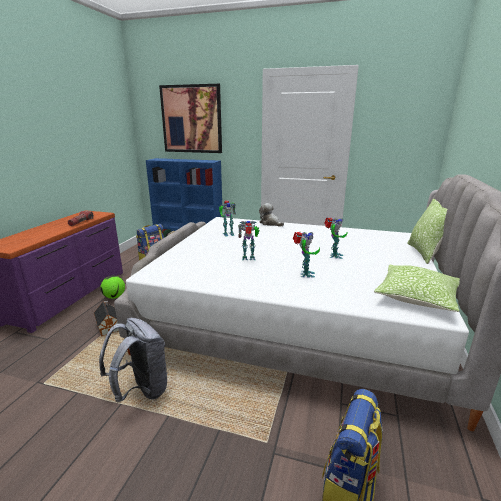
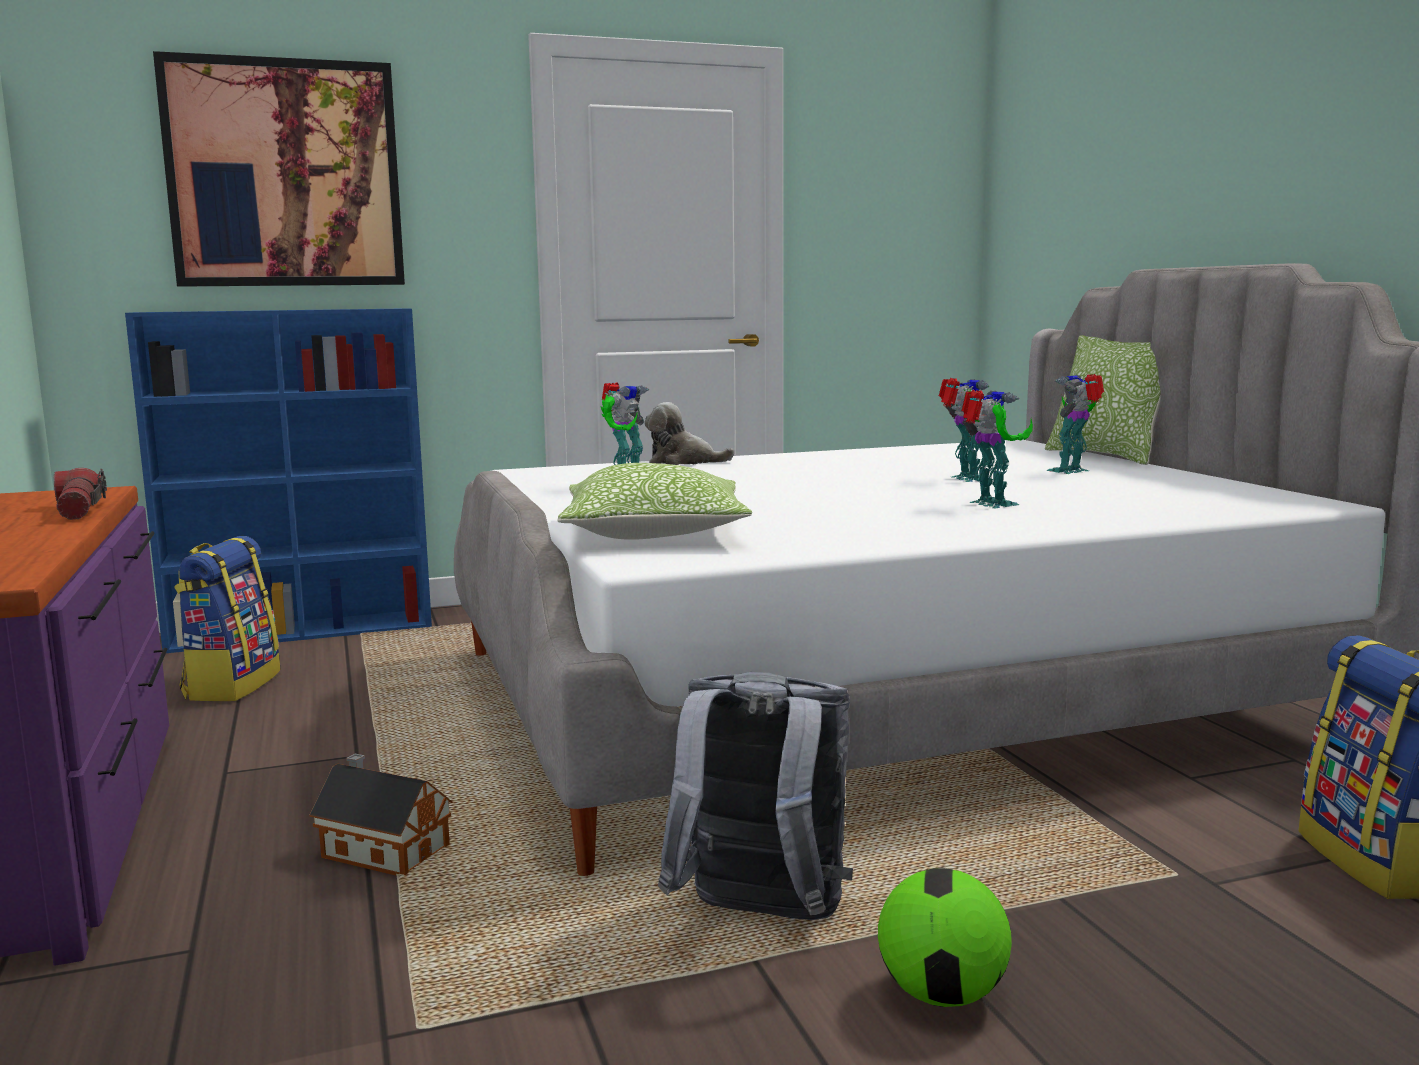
camera: 35 degrees left, 10 degrees down
football [100,276,125,299] -> football moved to [878,868,1012,1007]
toy robot [238,221,259,260] -> toy robot moved to [1047,374,1104,474]
pillow [374,264,460,312] -> pillow moved to [557,463,752,540]

